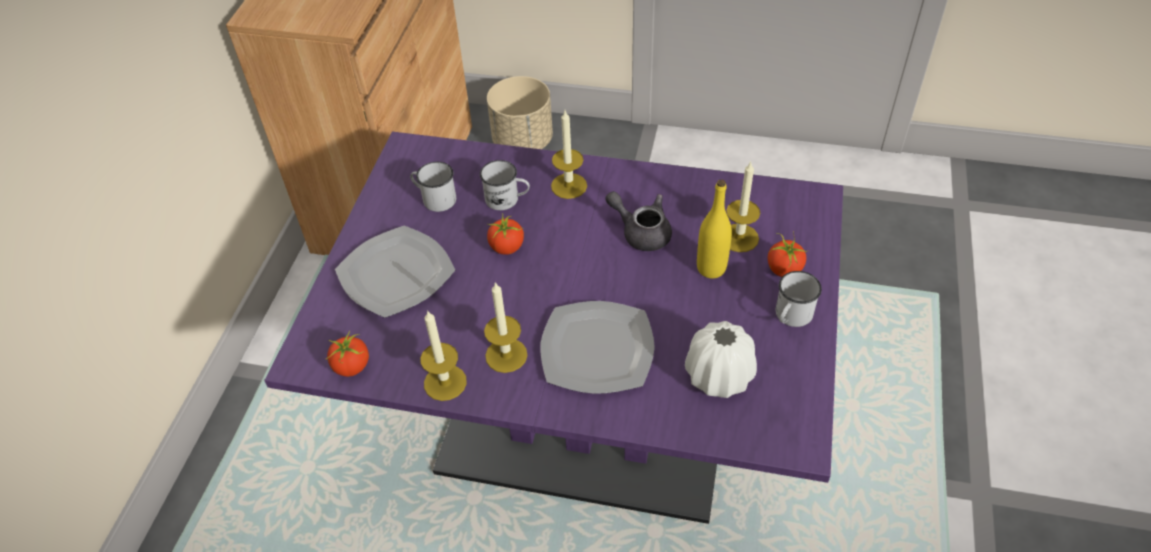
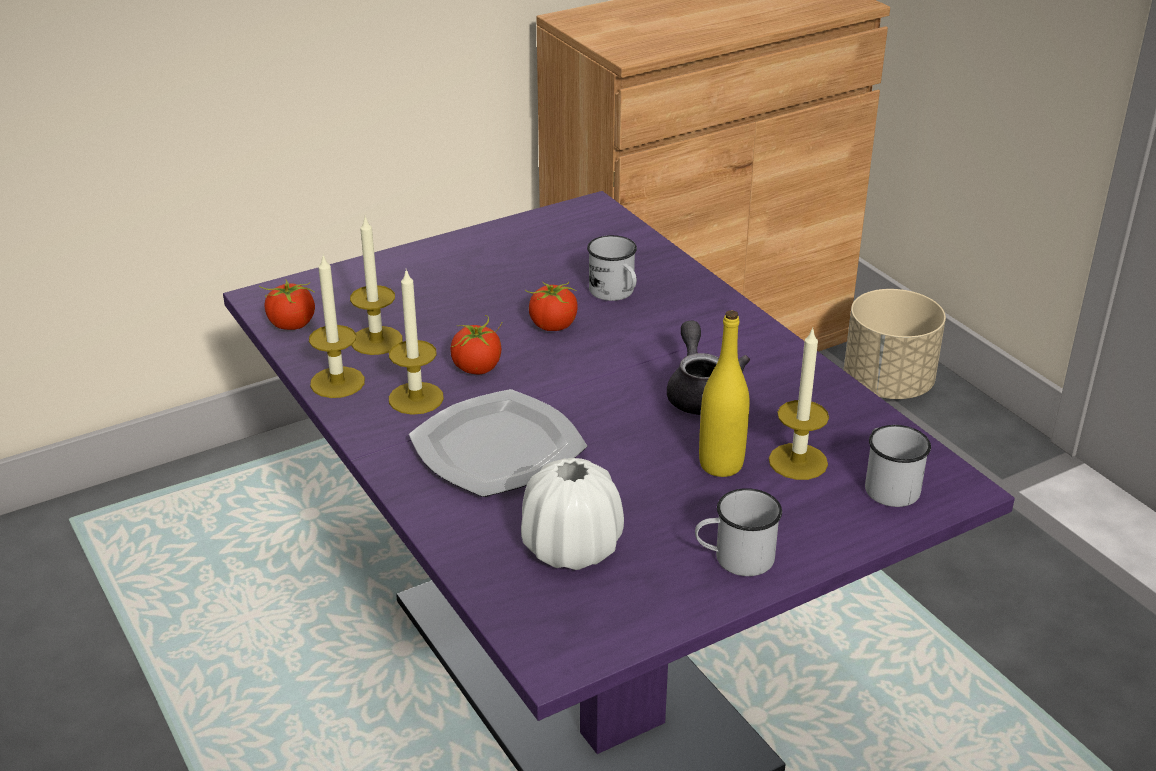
camera: 45 degrees right, 15 degrees down
plate [335,225,455,318] -> none
white mug [410,162,456,212] -> white mug moved to [865,425,931,507]
candle [551,111,587,199] -> candle moved to [350,217,402,355]
tomato [768,231,807,277] -> tomato moved to [450,315,503,374]

